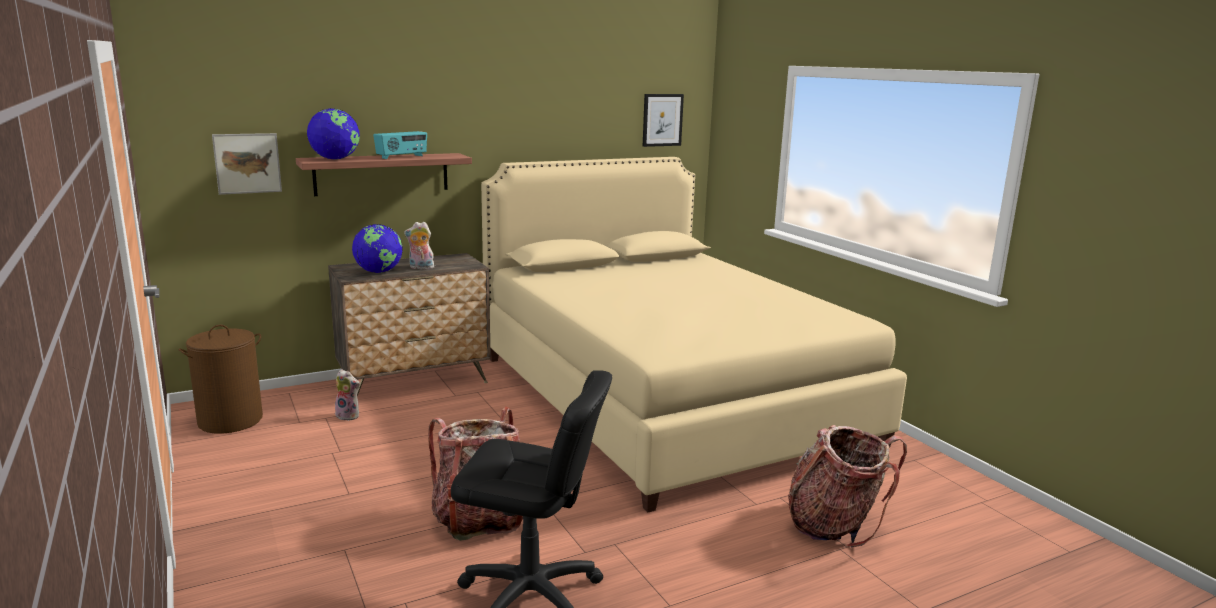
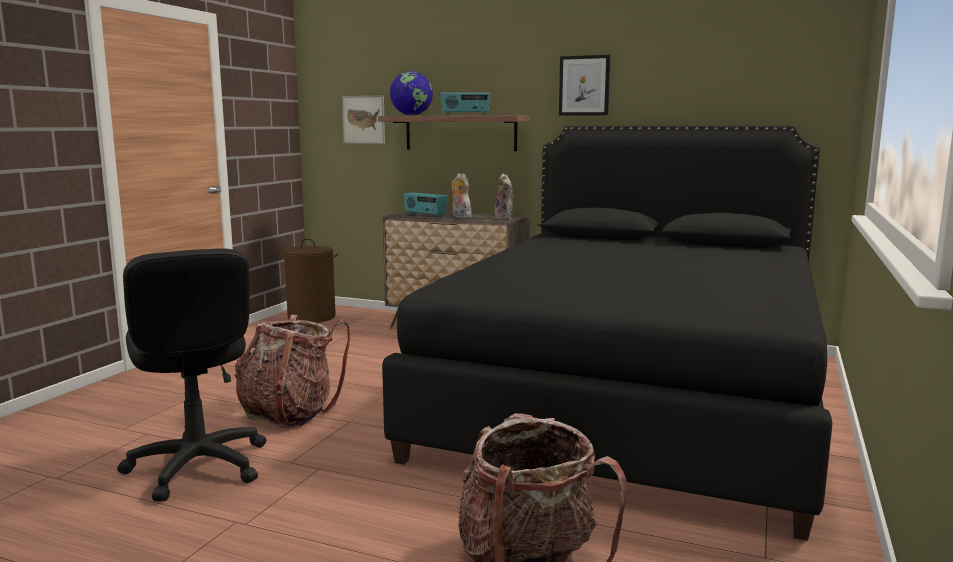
camera: 50 degrees right, 5 degrees down
plush toy [335,369,360,421] -> plush toy moved to [494,174,515,220]
globe [352,224,403,273] -> radio [404,192,448,218]
beige bed [481,157,907,513] -> black bed [382,126,833,541]
picture [643,94,684,147] -> picture moved to [559,55,610,116]

